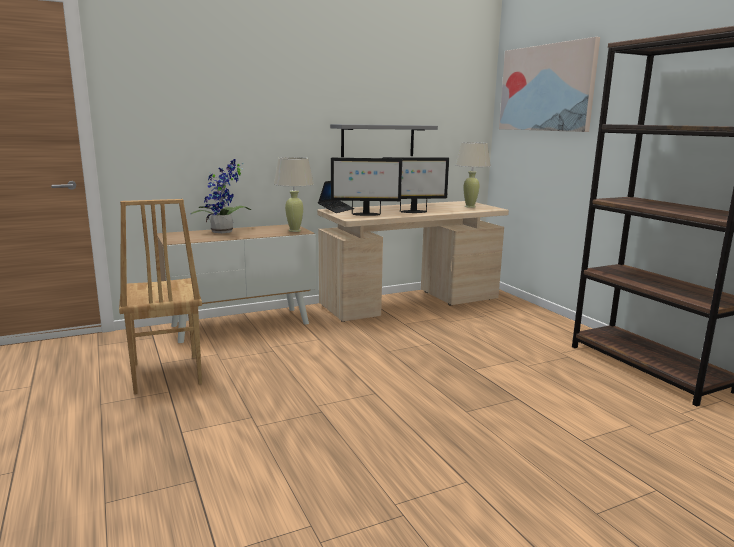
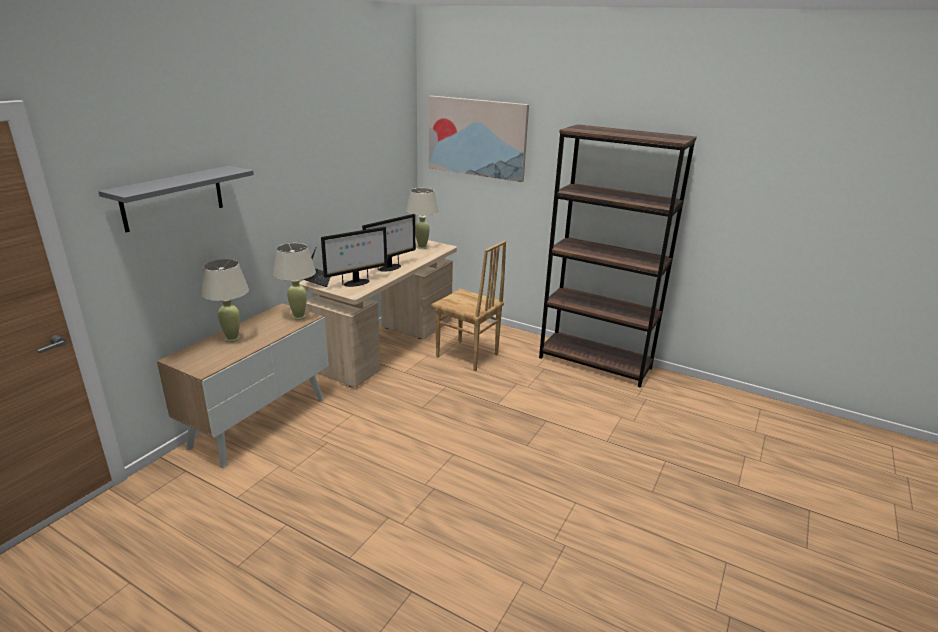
camera: 35 degrees left, 10 degrees up
brown chair [119,199,202,394] -> brown chair moved to [431,241,506,371]
potted plant [190,159,251,233] -> beige table lamp [201,259,249,342]
grey shelf [330,124,438,157] -> grey shelf moved to [98,166,254,232]

